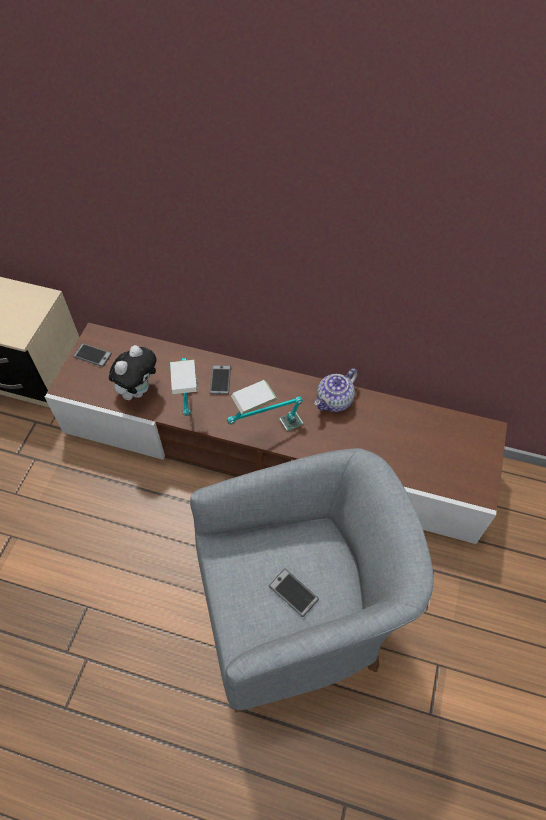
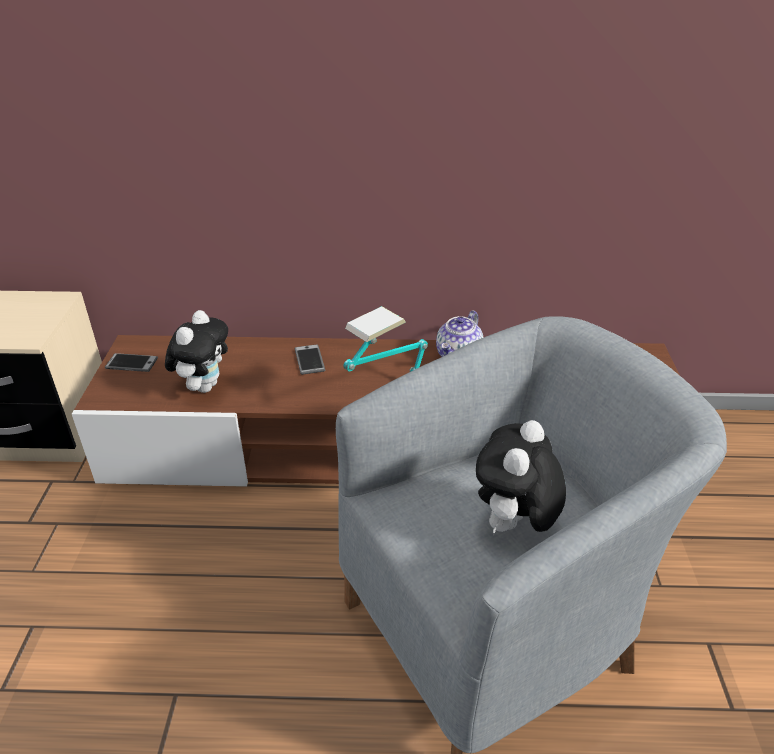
camera: 15 degrees left, 20 degrees down
table lamp [170,358,198,416] -> none
phone [269,569,319,617] -> plush toy [476,420,566,534]

